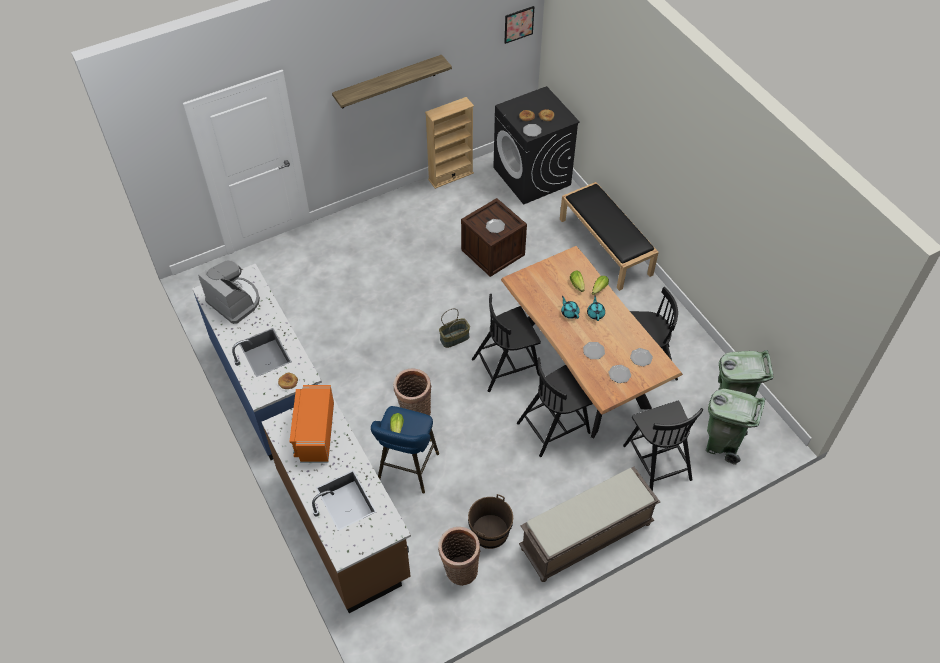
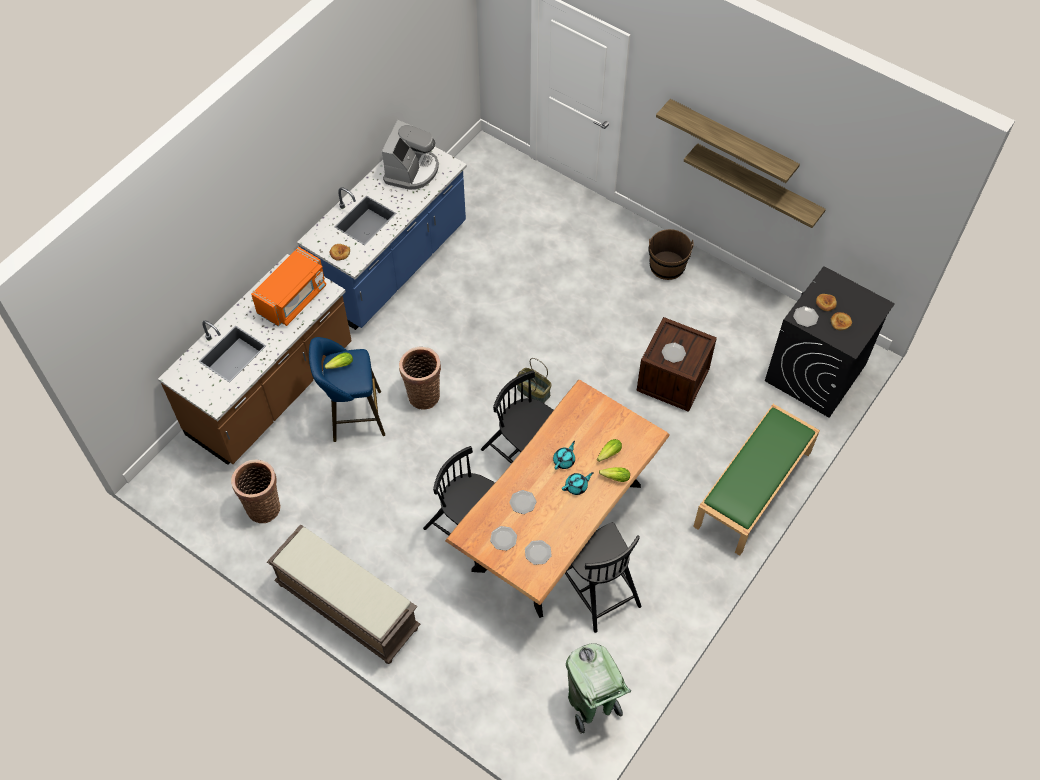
camera: 65 degrees right, 5 degrees up
orange microwave [290,385,334,462] -> orange microwave turned 150 degrees clockwise [251,247,326,327]
beige bookcase [425,97,474,189] -> none
brown bucket [468,494,513,549] -> brown bucket moved to [649,229,694,280]
picture [504,6,534,44] -> none
black bench [560,182,659,291] -> green bench [693,404,820,556]
black chair [623,401,703,491] -> none
green trash can [706,389,765,465] -> none
none -> shelf [684,143,826,228]

